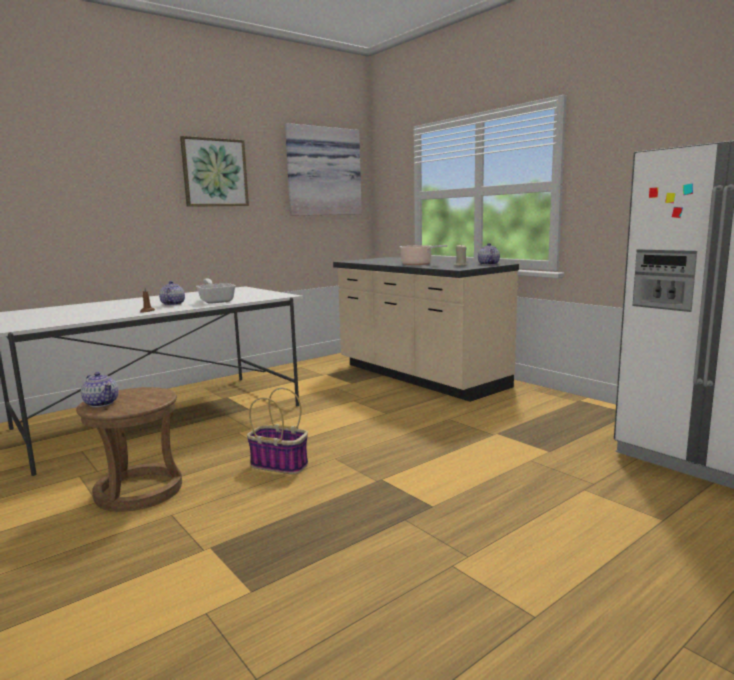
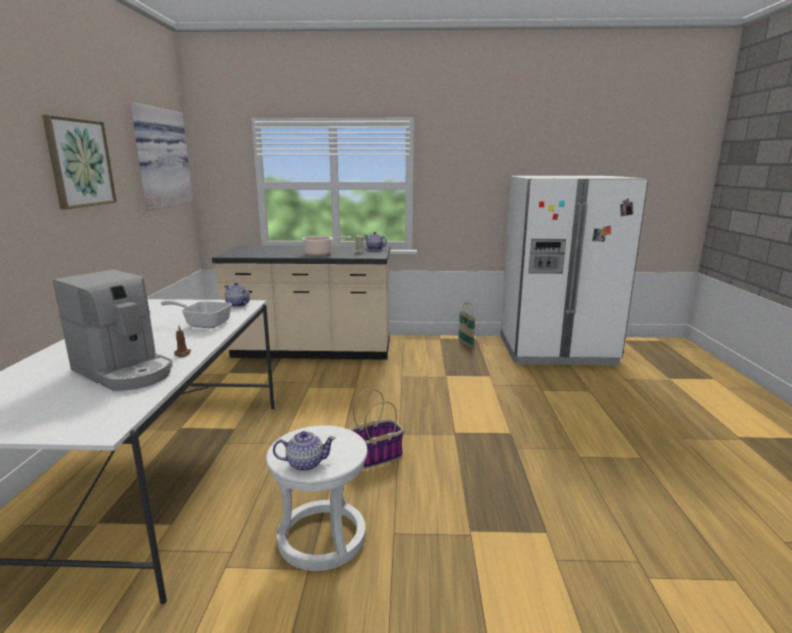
camera: 50 degrees left, 5 degrees up
brown stool [76,387,182,512] -> white stool [266,425,368,571]
teapot [159,281,185,306] -> teapot moved to [225,282,250,307]
none -> coffee machine [53,269,173,391]
none -> basket [458,303,476,347]

